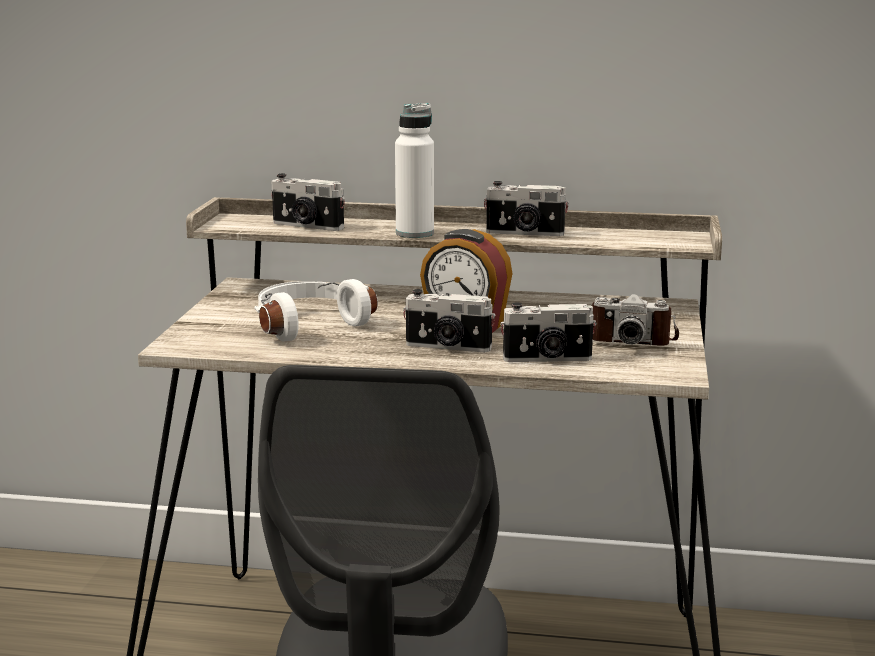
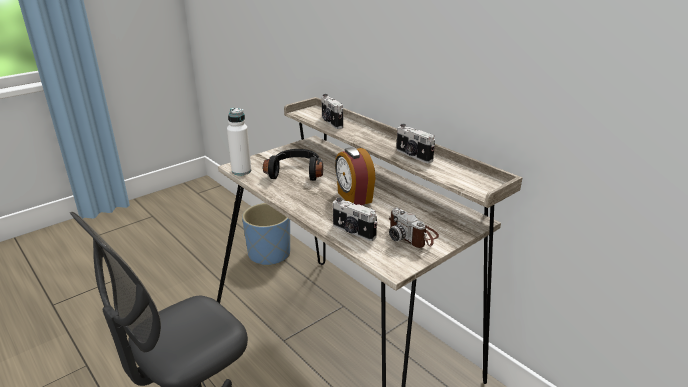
camera: 40 degrees right, 10 degrees up
white headphones [254,279,378,342] -> black headphones [263,149,323,181]
white bottle [395,103,434,238] -> white bottle moved to [227,108,251,175]
camera [403,289,496,352] -> none
none -> blue planter [242,203,290,267]

